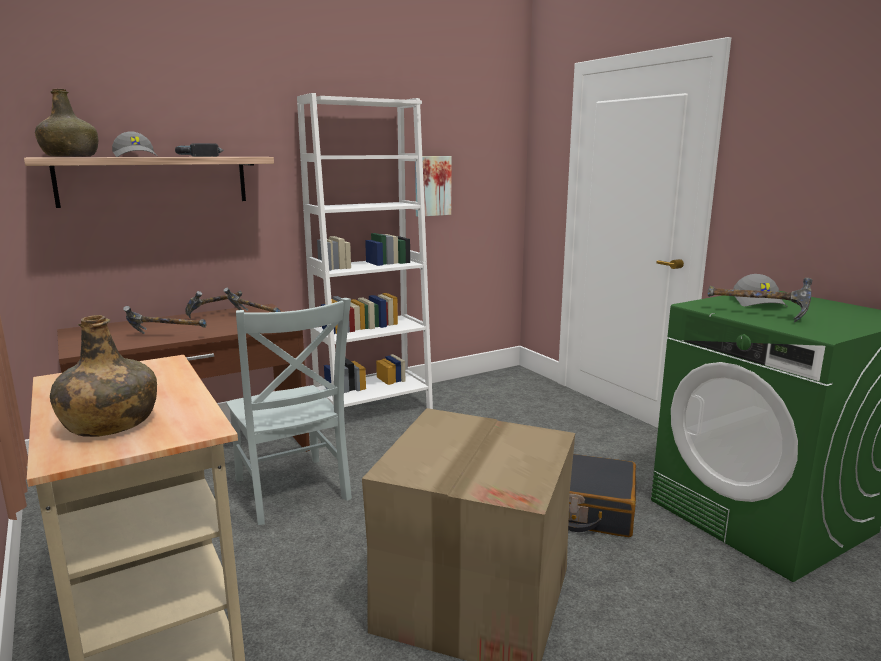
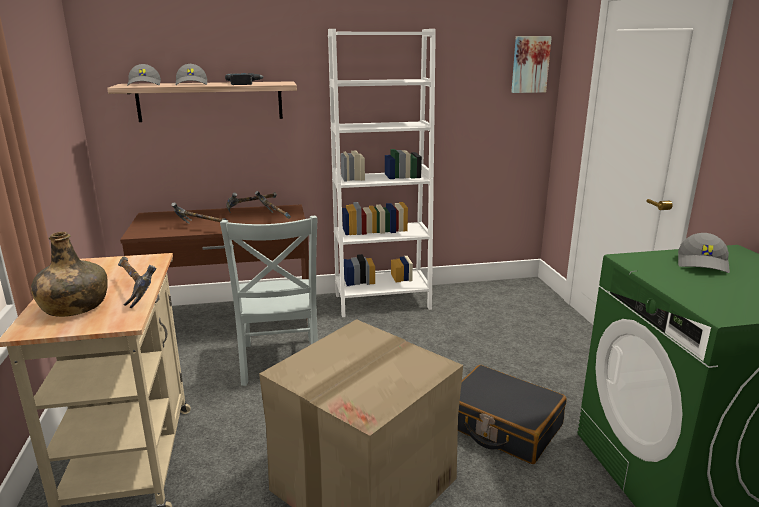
camera: 20 degrees right, 5 degrees up
green bottle [35,89,98,157] -> grey cap [127,64,161,86]
picture [415,156,452,217] -> picture moved to [511,36,552,93]
hammer [707,278,812,322] -> hammer moved to [118,256,157,308]

